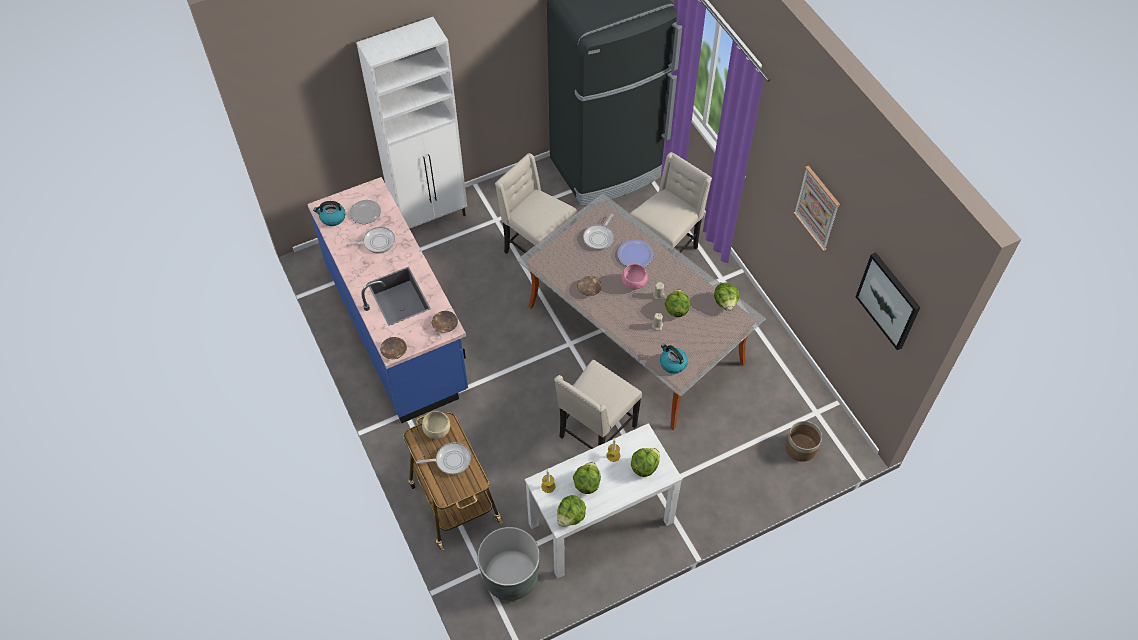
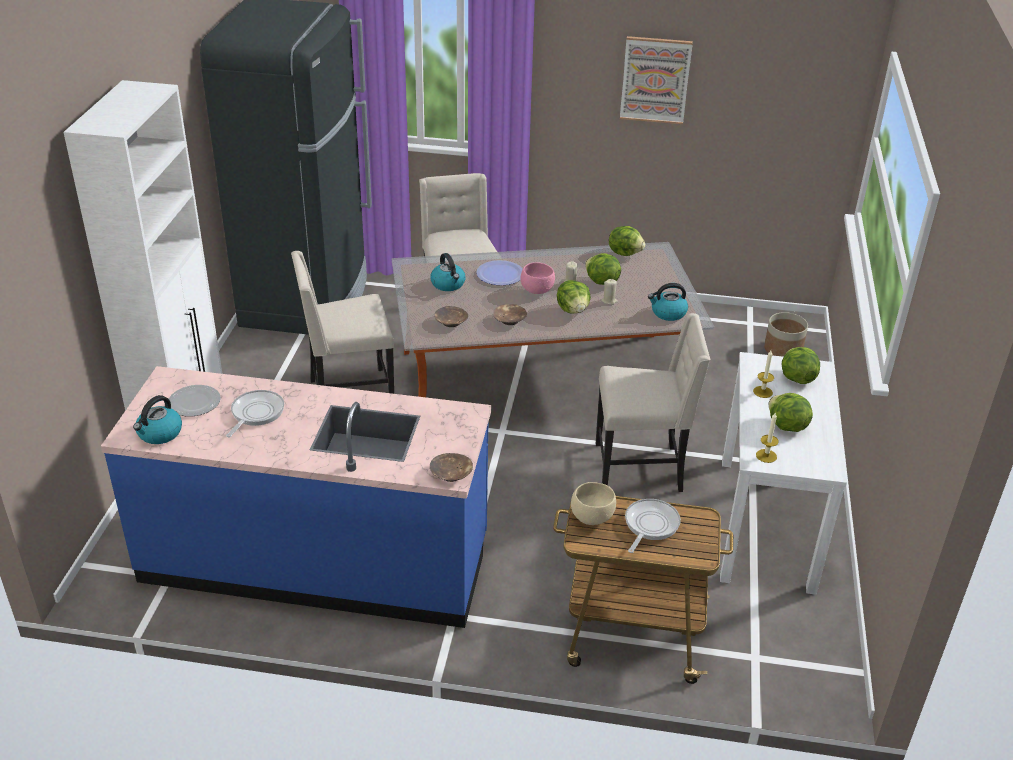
camera: 55 degrees left, 20 degrees down
brown bowl [432,311,458,333] -> brown bowl moved to [434,306,468,327]
grey planter [478,527,540,601] -> none
beige chair [554,360,642,449] -> beige chair turned 75 degrees counterclockwise [596,313,710,492]
lettuce [557,495,586,527] -> lettuce moved to [557,280,591,313]
frying pan [583,213,614,250] -> kettle [430,253,466,291]
picture [856,252,920,350] -> none

